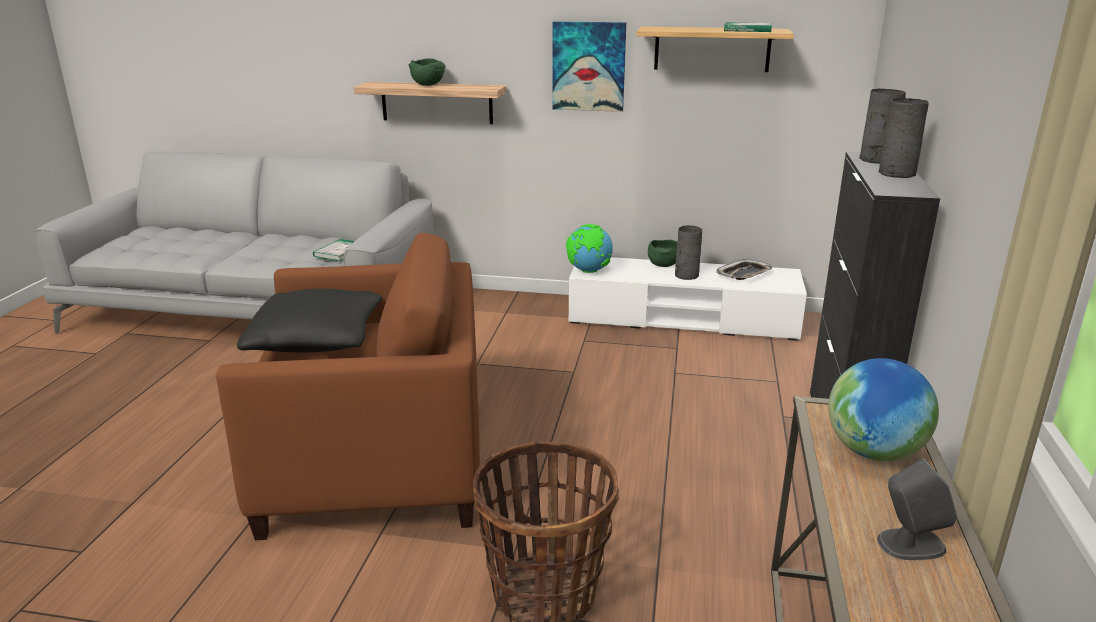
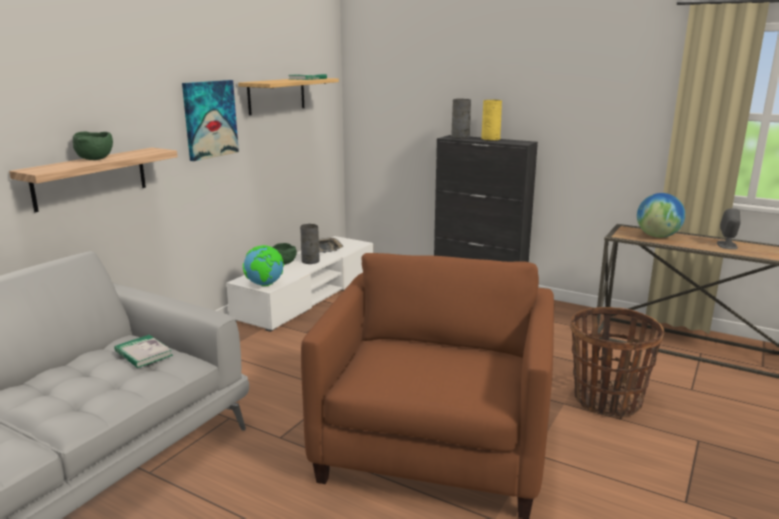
camera: 70 degrees left, 5 degrees down
black pillow [237,288,383,352] -> none
grey vase [879,98,929,178] -> yellow vase [481,100,502,141]

